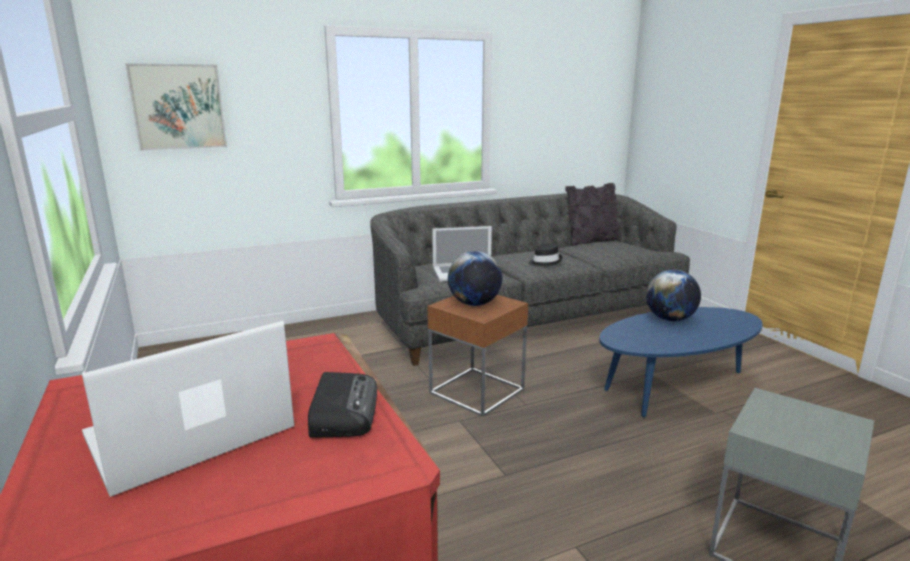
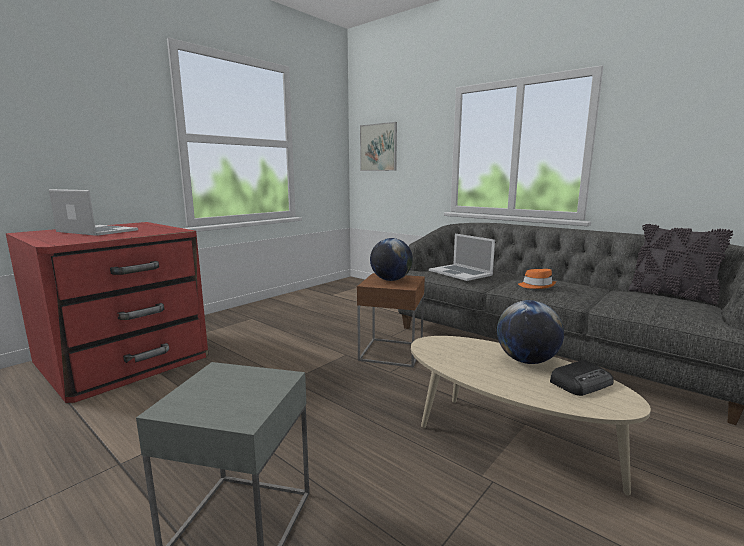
camera: 65 degrees right, 5 degrees down
radio [308,372,377,438] -> radio moved to [550,360,613,396]
black hat [529,243,563,267] -> orange hat [518,269,556,289]
blue coffee table [599,307,763,417] -> beige coffee table [411,336,651,495]

